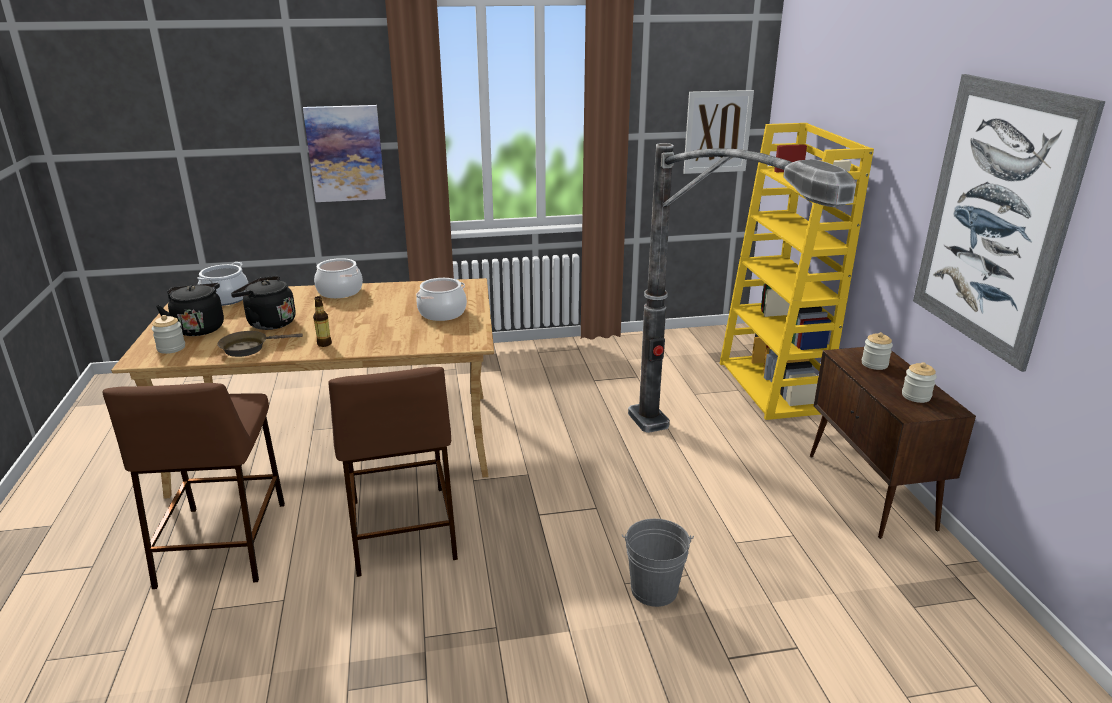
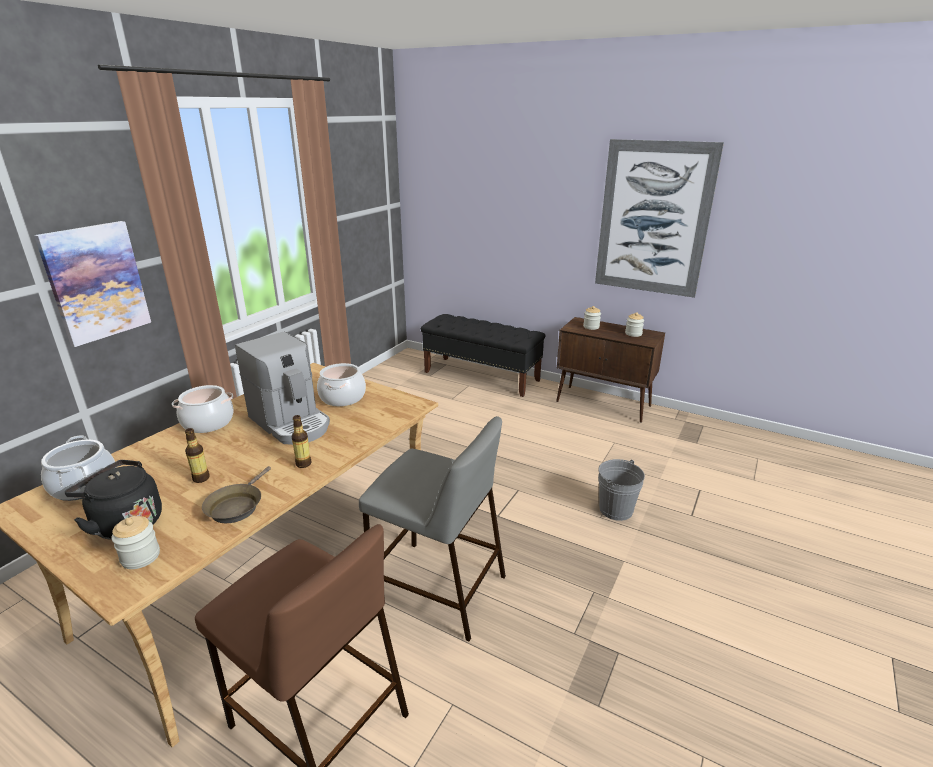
camera: 50 degrees left, 0 degrees up
black kettle [231,276,296,330] -> bottle [185,428,210,483]
brown stool [328,367,458,577] -> grey stool [359,416,506,641]
floor lamp [628,143,856,433] -> none
picture [683,90,754,174] -> none
yellow bookcase [719,123,874,420] -> black bench [421,314,545,397]
none -> coffee machine [235,332,330,445]

